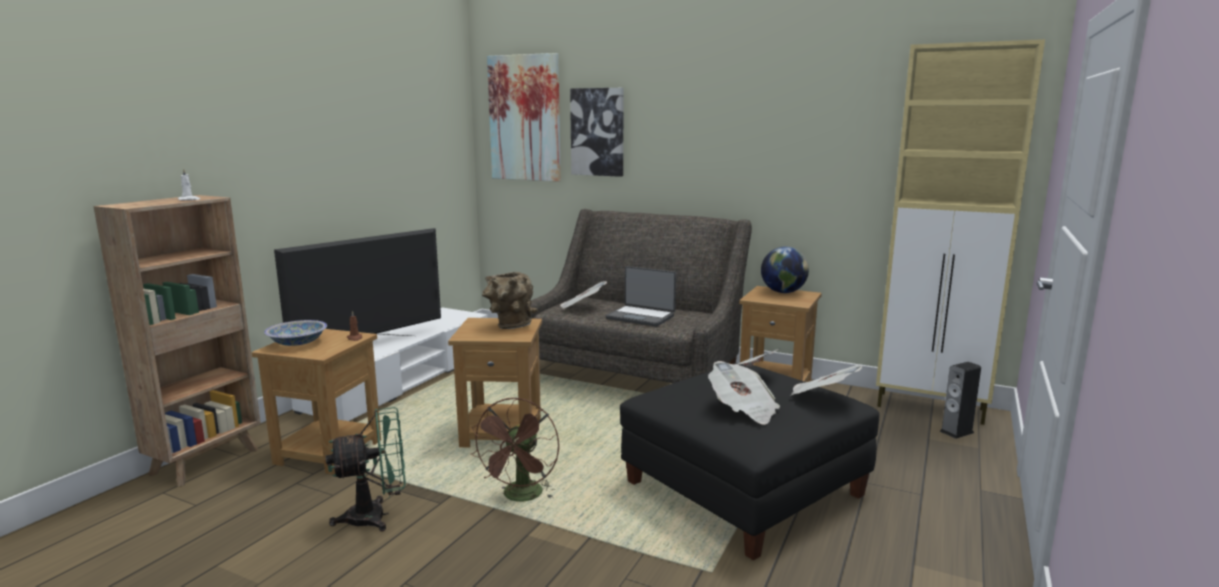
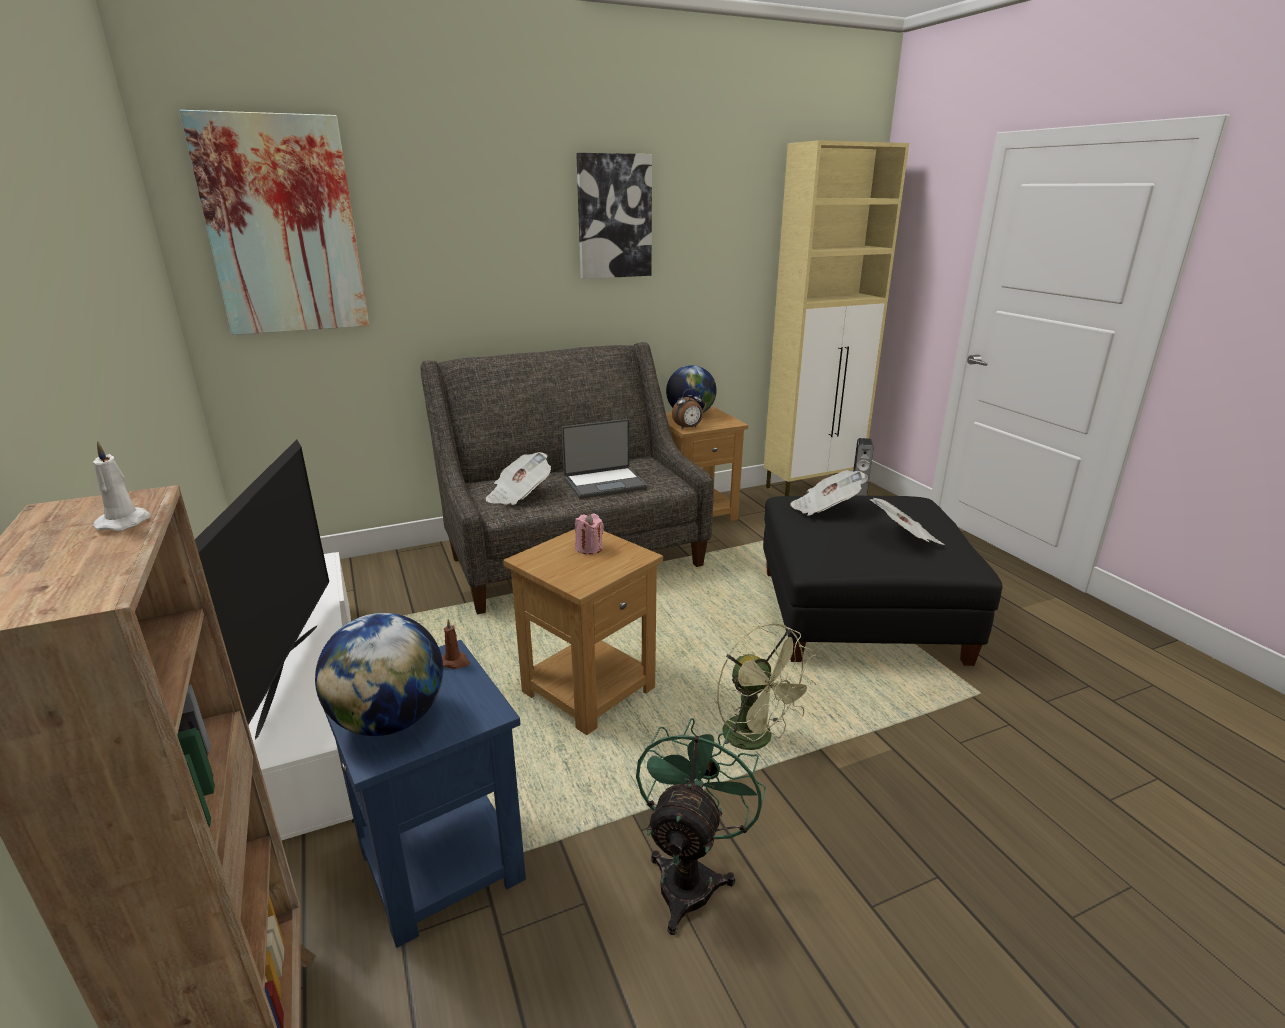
camera: 50 degrees left, 10 degrees up
brown side table [251,329,381,475] -> blue side table [324,640,526,948]
bowl [264,320,327,346] -> globe [315,613,443,736]
brown fan [471,397,559,502] -> green fan [717,623,817,750]
brown vase [482,272,538,329] -> pink candle [575,514,604,554]
picture [570,88,624,177] -> picture moved to [576,153,652,279]
newspaper [791,364,862,395] -> none
none -> alarm clock [672,389,703,429]

